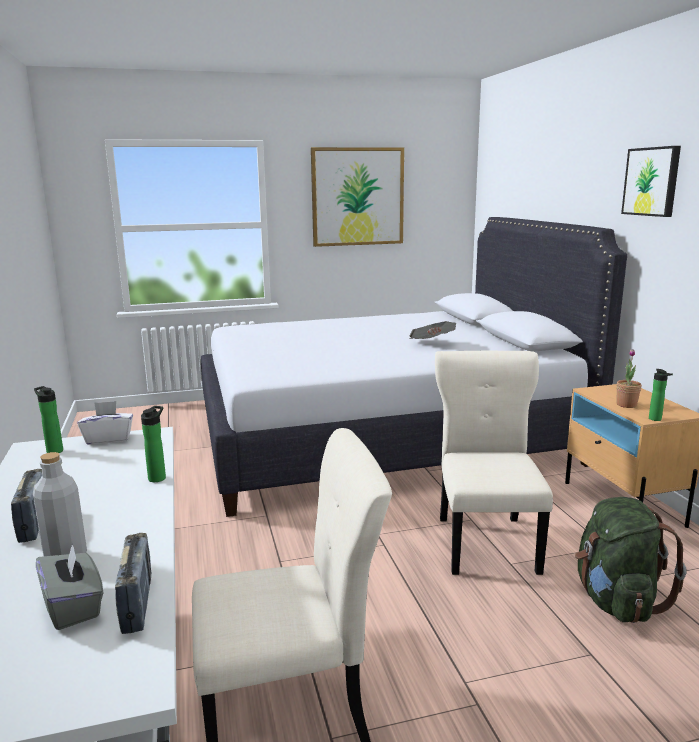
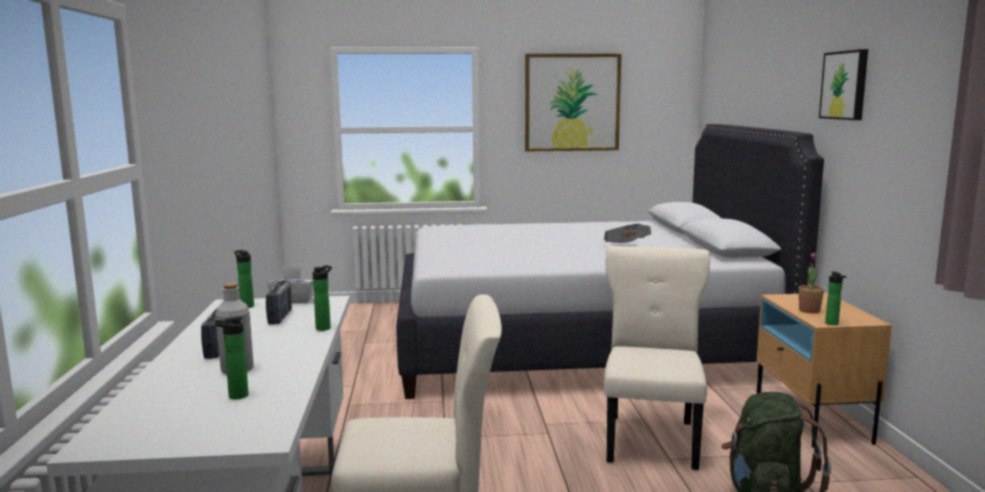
camera: 10 degrees right, 5 degrees down
grey tissue box [36,542,104,630] -> bottle [214,317,249,399]
radio [115,533,151,634] -> radio moved to [266,281,292,324]

